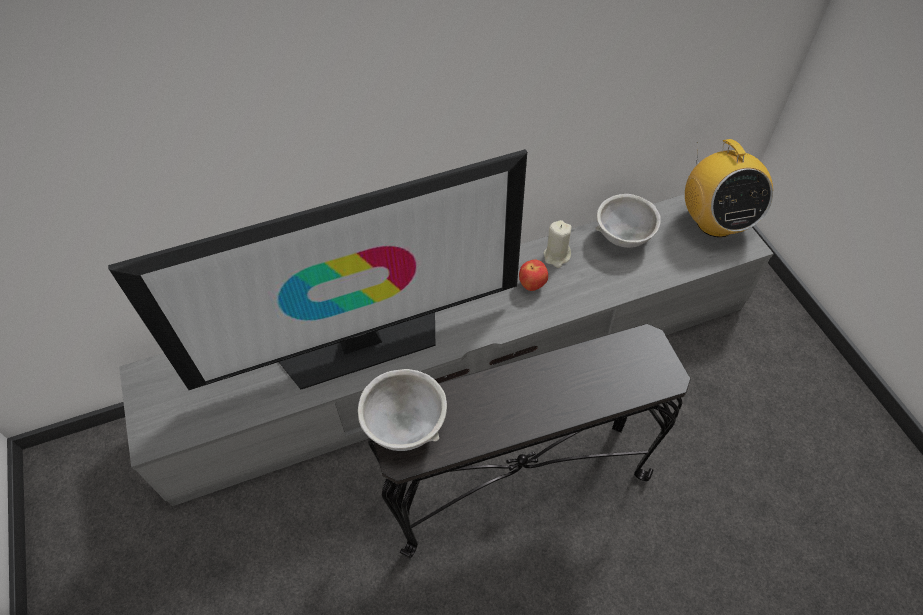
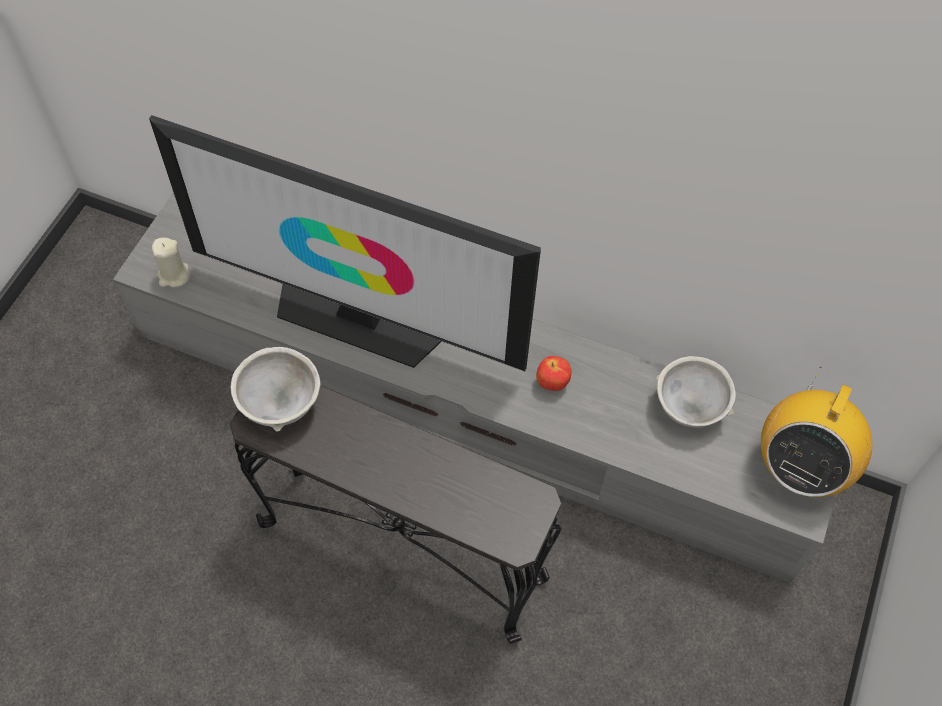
camera: 40 degrees right, 5 degrees up
beige candle [543,220,571,268] -> beige candle moved to [152,237,190,288]

